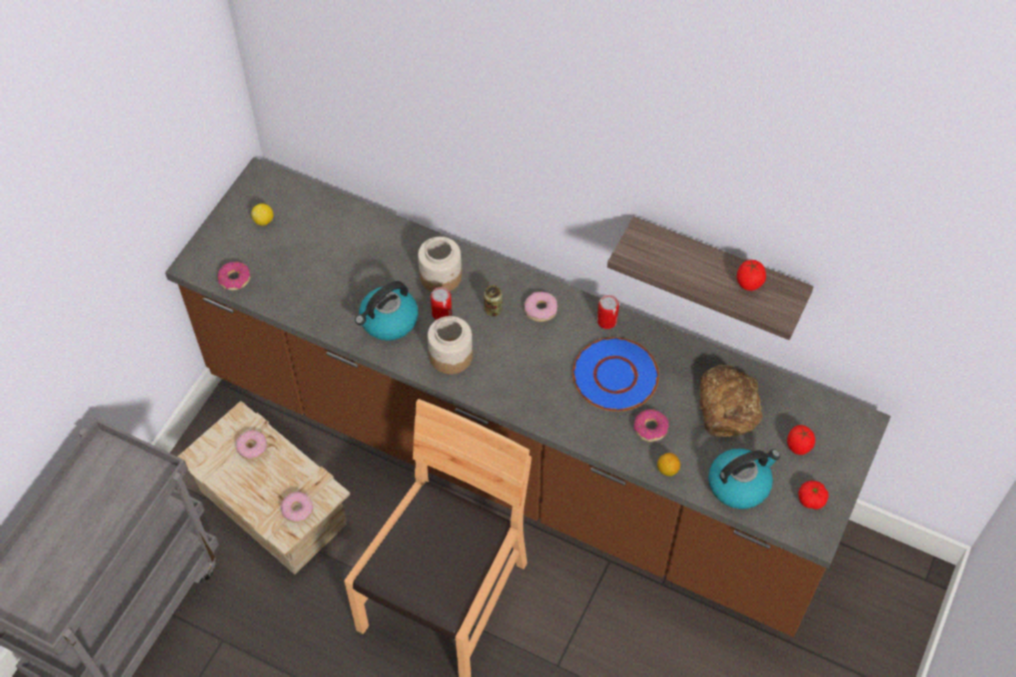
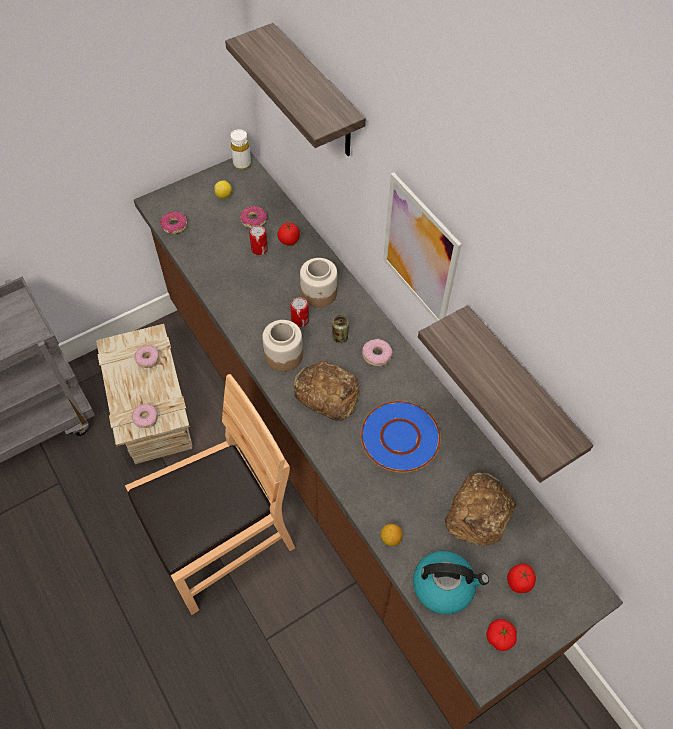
camera: 30 degrees right, 0 degrees up
kettle [355,281,418,341] -> none
can [597,295,619,329] -> can moved to [249,225,268,255]
donut [634,409,669,442] -> donut moved to [240,206,267,228]
tomato [737,260,766,291] -> tomato moved to [277,222,300,245]
none -> shelf [225,23,365,156]
none -> white bottle [231,129,251,170]
none -> bread [294,361,360,421]
none -> picture [383,173,462,322]

